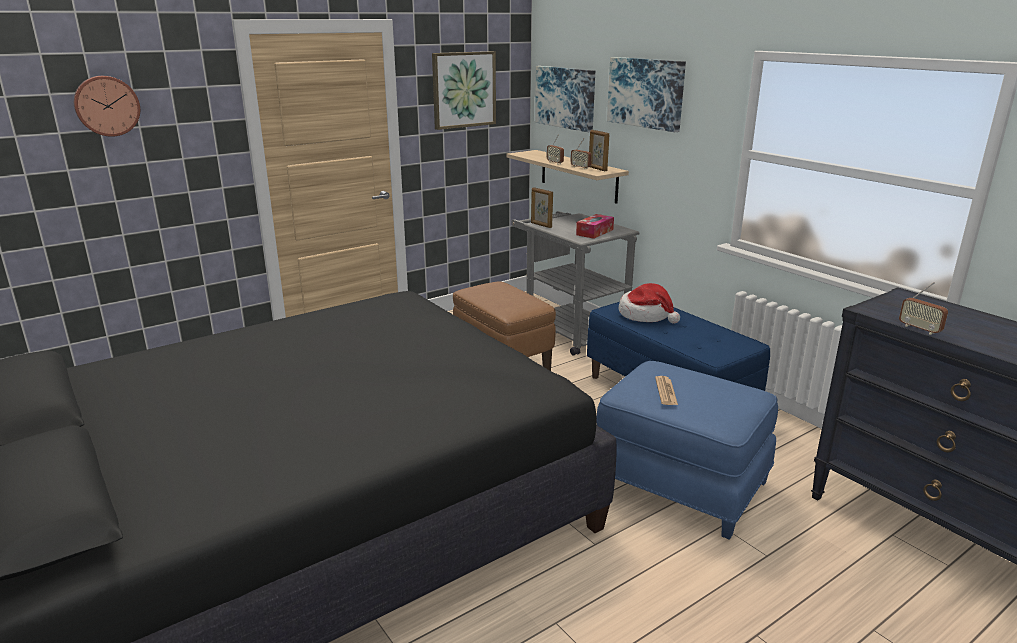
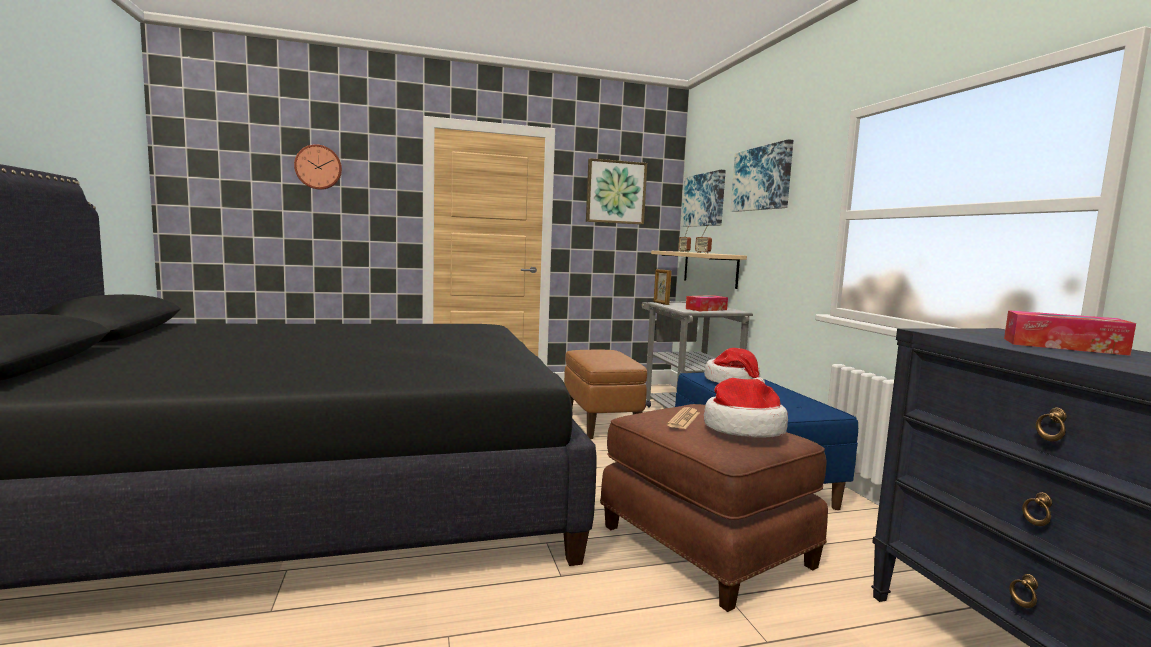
camera: 20 degrees right, 15 degrees down
picture frame [589,130,610,171] -> none
blue ottoman [597,361,778,540] -> brown ottoman [600,404,828,612]
radio [899,282,948,335] -> none
none -> hat [704,378,788,438]
none -> tissue box [1004,310,1136,356]

